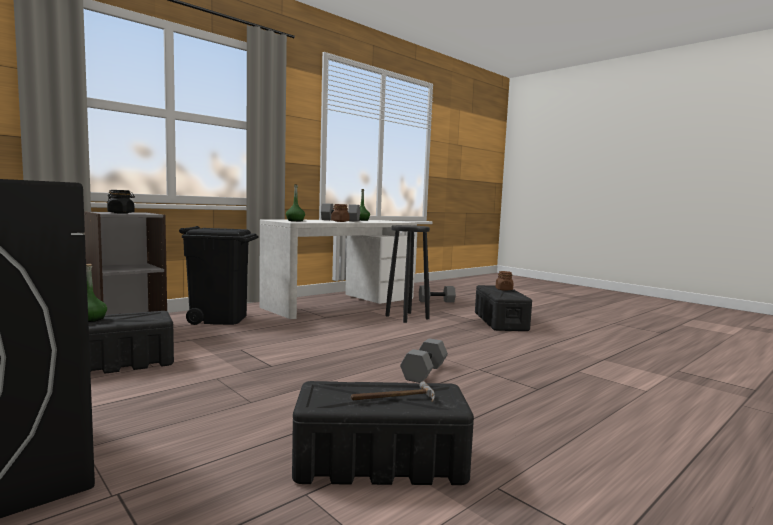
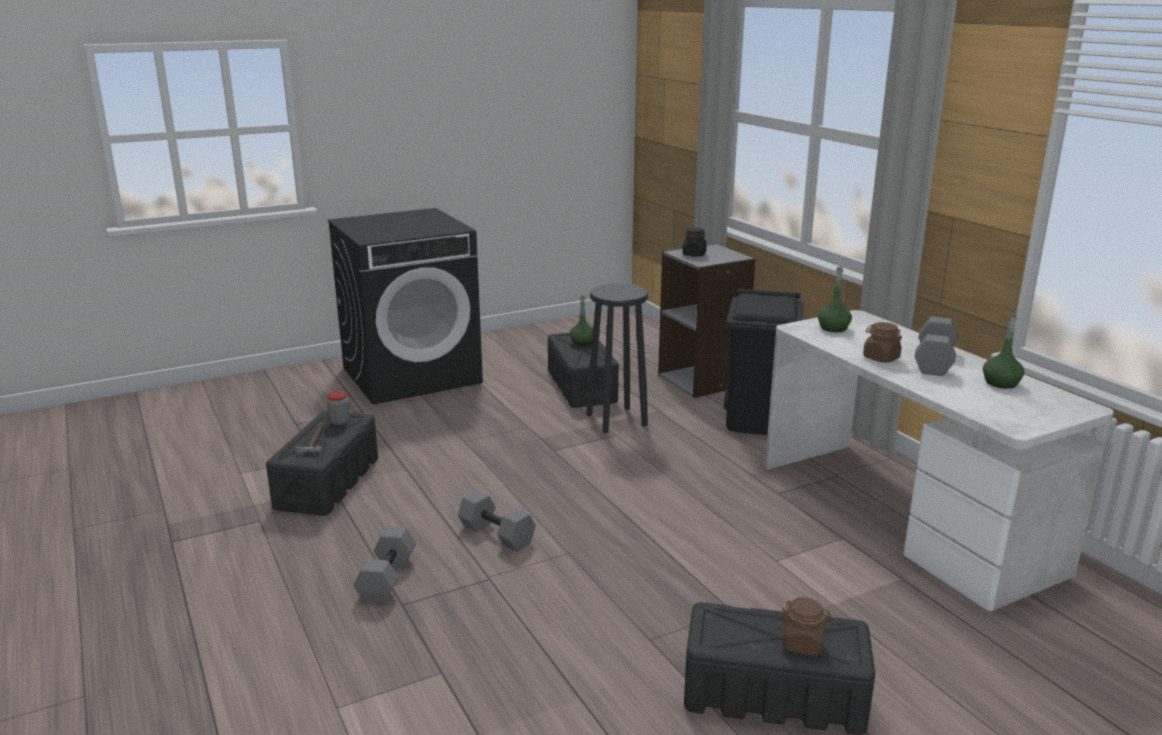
camera: 105 degrees right, 15 degrees up
black stool [385,225,430,323] -> black stool moved to [586,283,648,433]
grey dumbbell [419,286,456,303] -> grey dumbbell moved to [353,526,416,604]
none -> jar [327,391,350,425]

